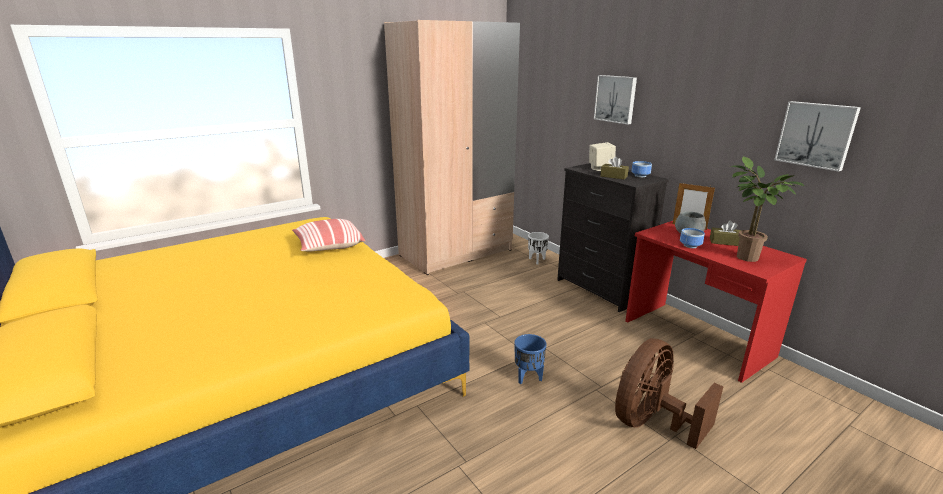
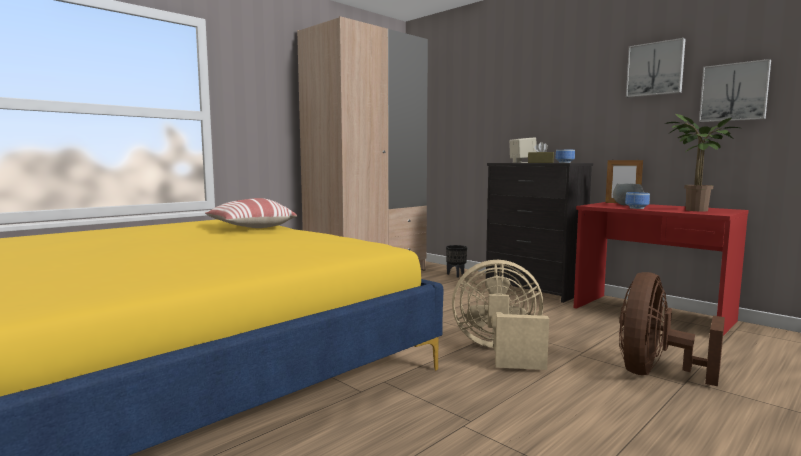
camera: 10 degrees left, 15 degrees down
blue planter [514,334,547,384] -> beige fan [452,260,549,370]
white planter [528,232,549,264] -> black planter [446,245,468,277]
picture [594,75,637,125] -> picture moved to [626,38,686,97]
brown tissue box [710,220,741,246] -> none

